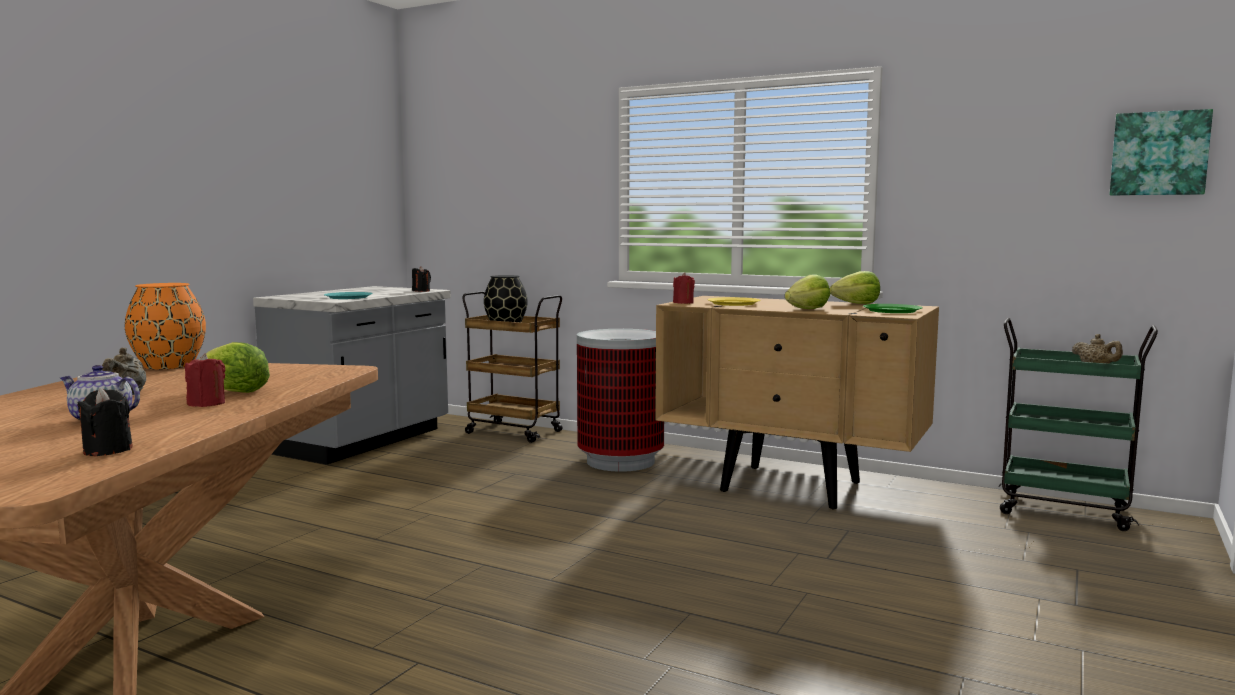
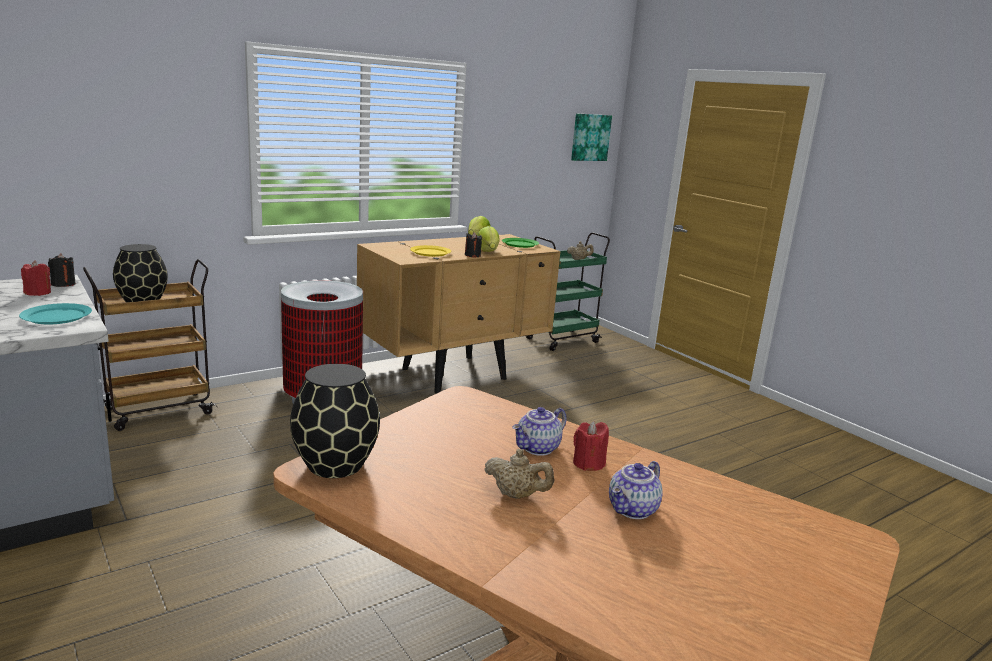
camera: 65 degrees left, 10 degrees up
black candle [77,388,133,456] -> black candle moved to [465,232,482,257]
orange vase [125,283,206,369] -> black vase [290,364,380,478]
lettuce [198,342,270,393] -> teapot [512,407,567,456]
red candle [673,273,695,304] -> red candle moved to [21,260,51,296]

